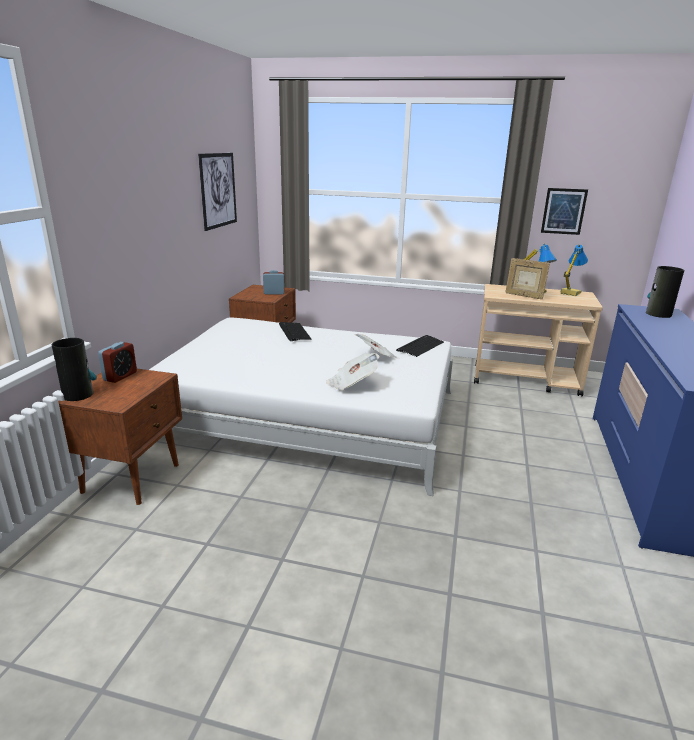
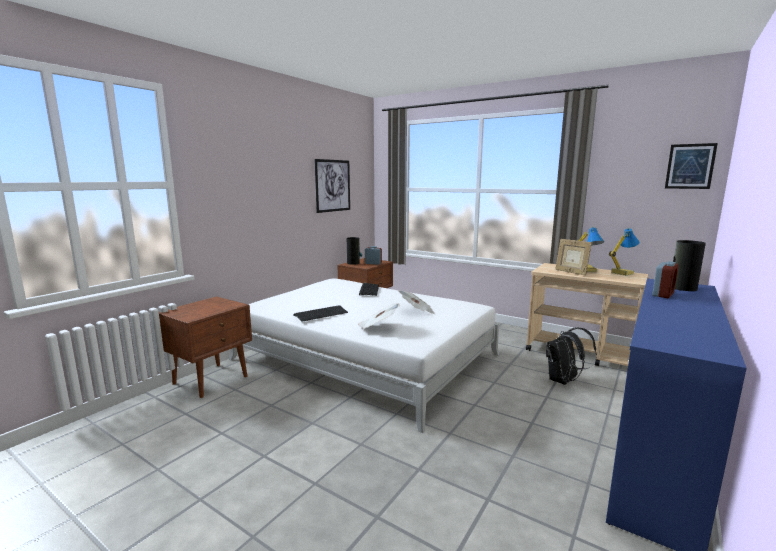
camera: 20 degrees right, 10 degrees down
vase [52,338,97,401] -> vase moved to [347,237,362,265]
alarm clock [98,342,137,383] -> alarm clock moved to [652,261,679,298]
keyboard [396,335,444,357] -> keyboard moved to [293,305,348,322]
picture [541,188,588,235] -> picture moved to [665,143,718,189]
none -> black backpack [546,327,597,385]

